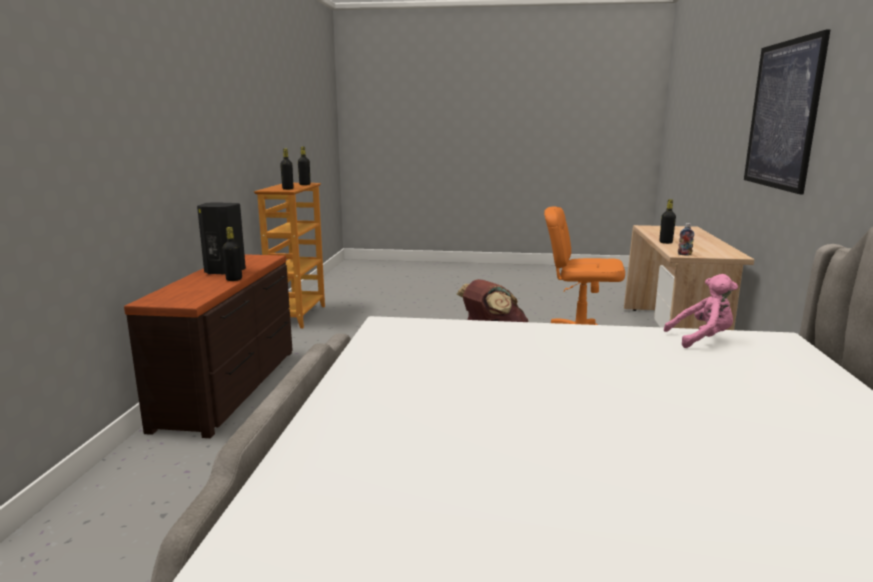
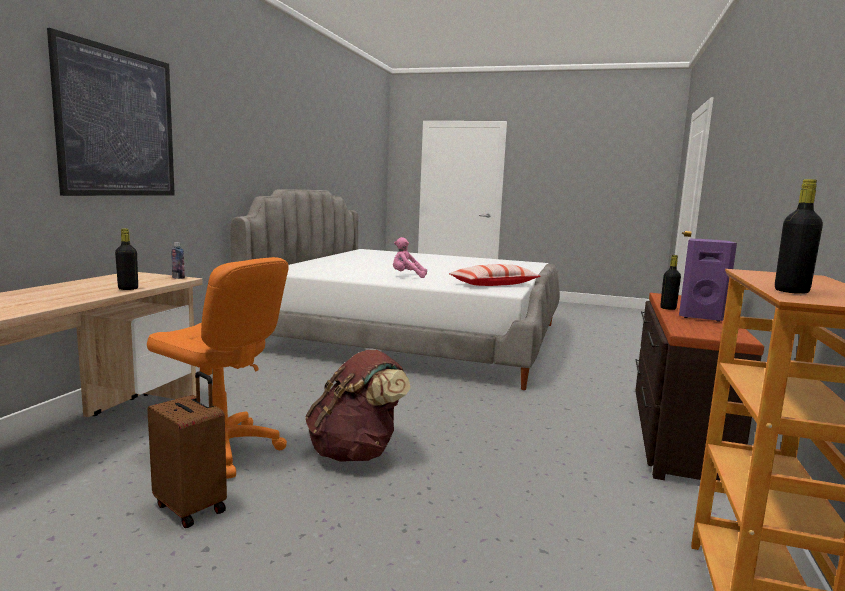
camera: 170 degrees left, 5 degrees down
black speaker [197,202,246,274] -> purple speaker [679,239,737,322]
black bottle [280,148,294,190] -> none
pink plush toy [664,274,738,348] -> pink plush toy moved to [393,237,427,278]
none -> brown suitcase [147,371,227,528]
none -> pillow [449,264,541,286]

